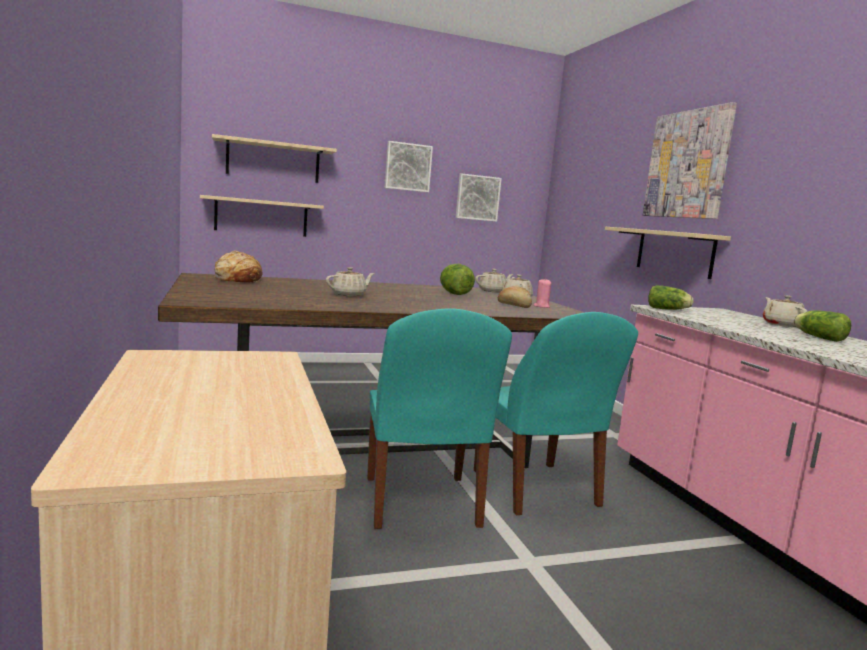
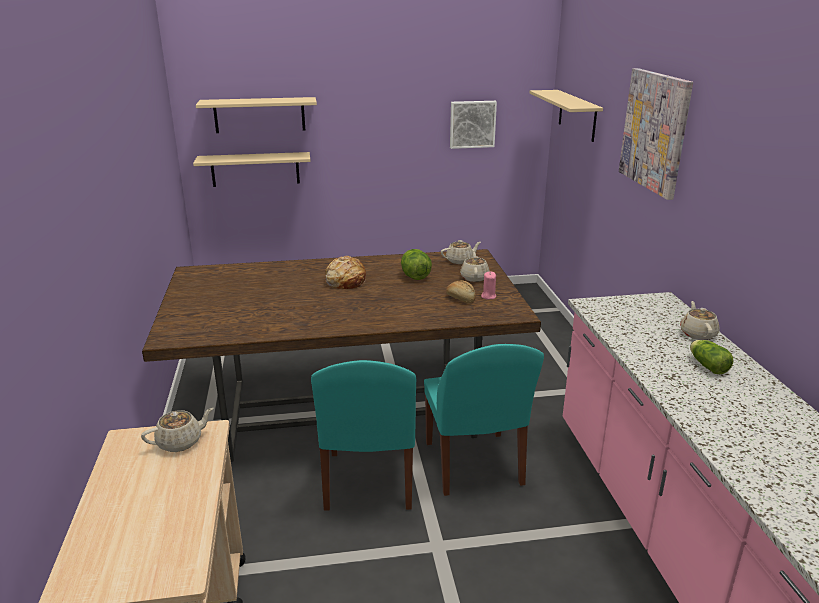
camera: 10 degrees right, 15 degrees up
bread [214,251,263,283] -> bread moved to [325,256,366,289]
beige teapot [326,267,375,296] -> beige teapot moved to [141,408,214,452]
picture [385,141,433,192] -> none
beige shelf [605,227,731,279] -> beige shelf moved to [529,90,603,142]
lettuce [648,285,694,310] -> none

